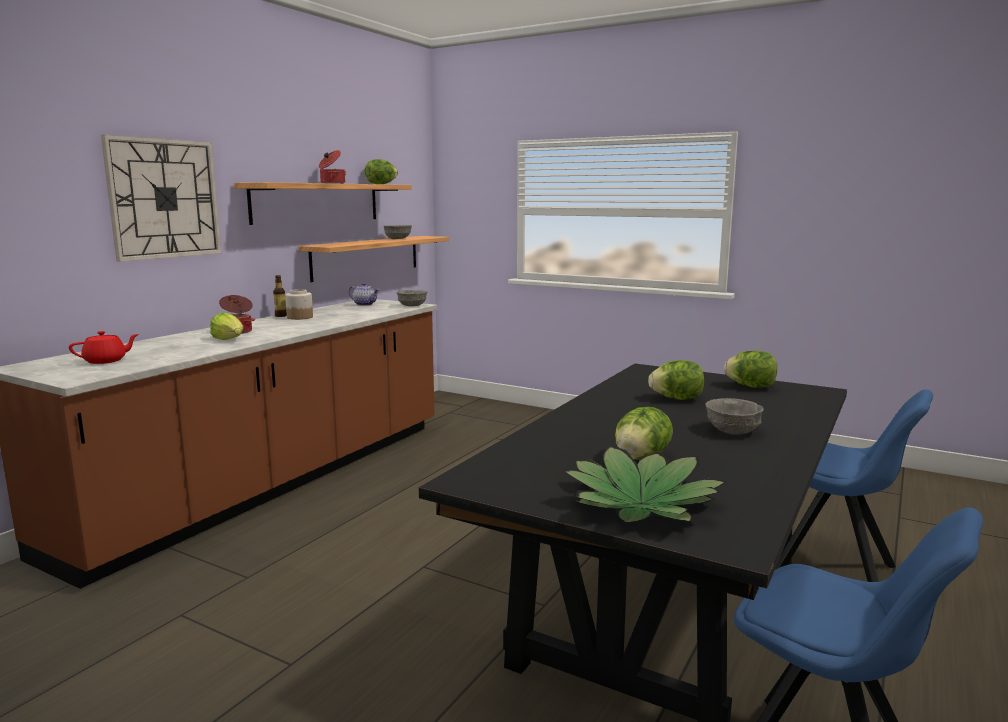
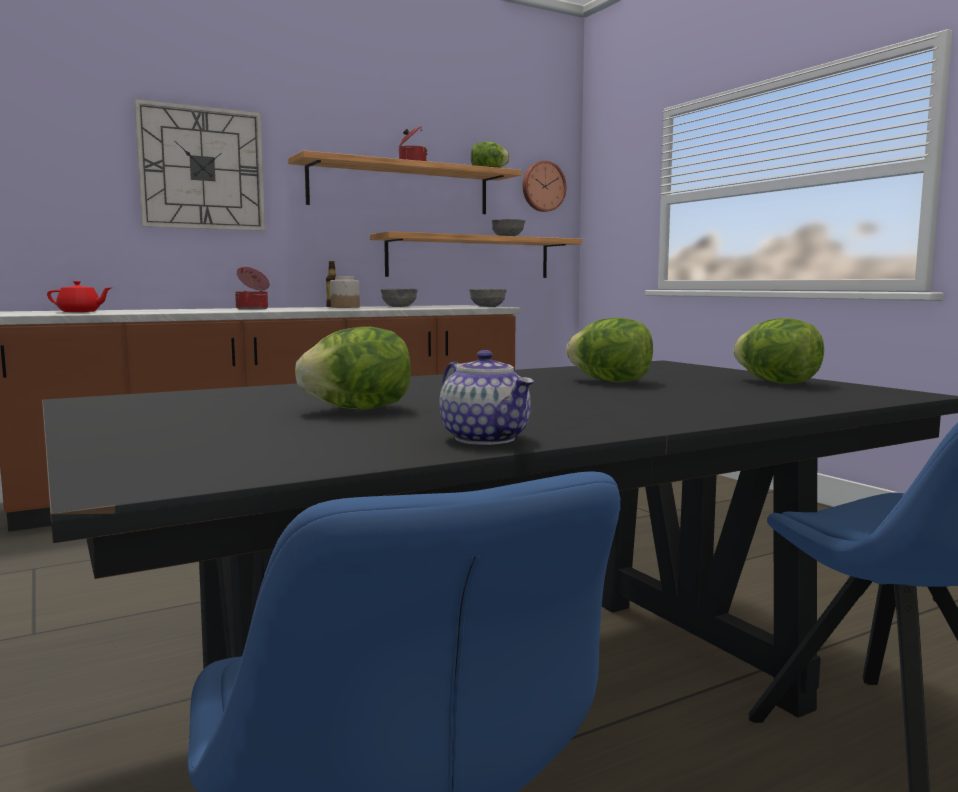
camera: 30 degrees right, 5 degrees down
lettuce [210,313,243,340] -> none
teapot [349,283,380,306] -> teapot moved to [439,350,534,445]
potted plant [562,445,728,523] -> none
grey bowl [705,398,764,435] -> grey bowl moved to [381,289,418,307]
none -> wall clock [522,161,566,212]

